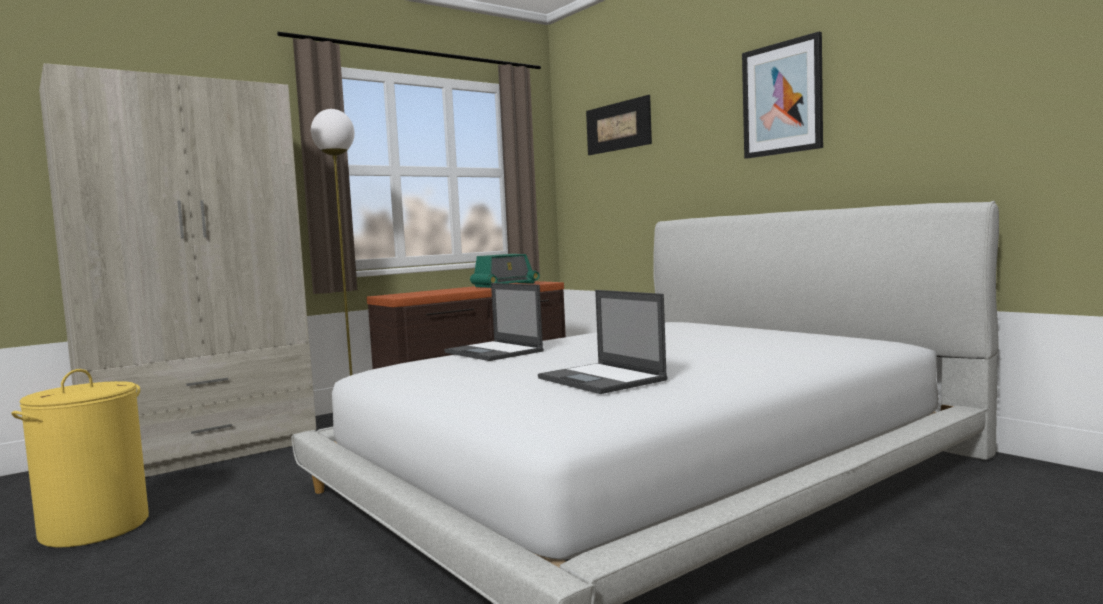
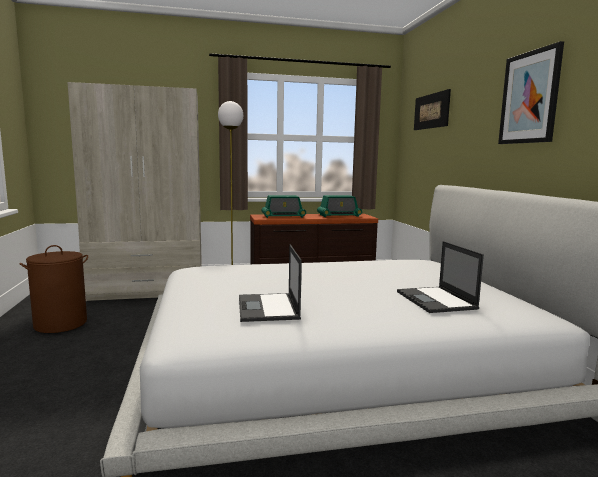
camera: 25 degrees right, 5 degrees up
yellow laundry basket [11,369,149,548] -> brown laundry basket [19,245,88,333]
laptop [444,283,544,361] -> laptop moved to [397,241,484,313]
none -> radio [262,195,306,218]

